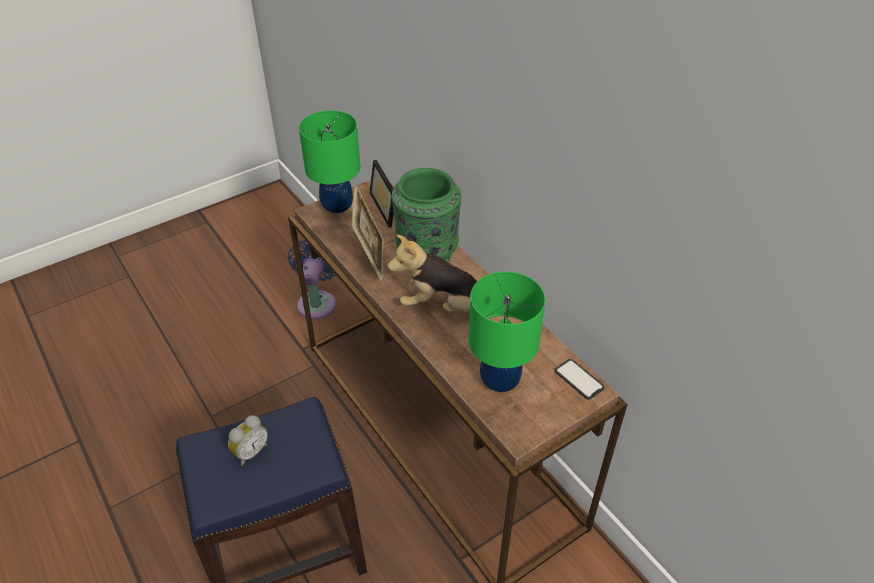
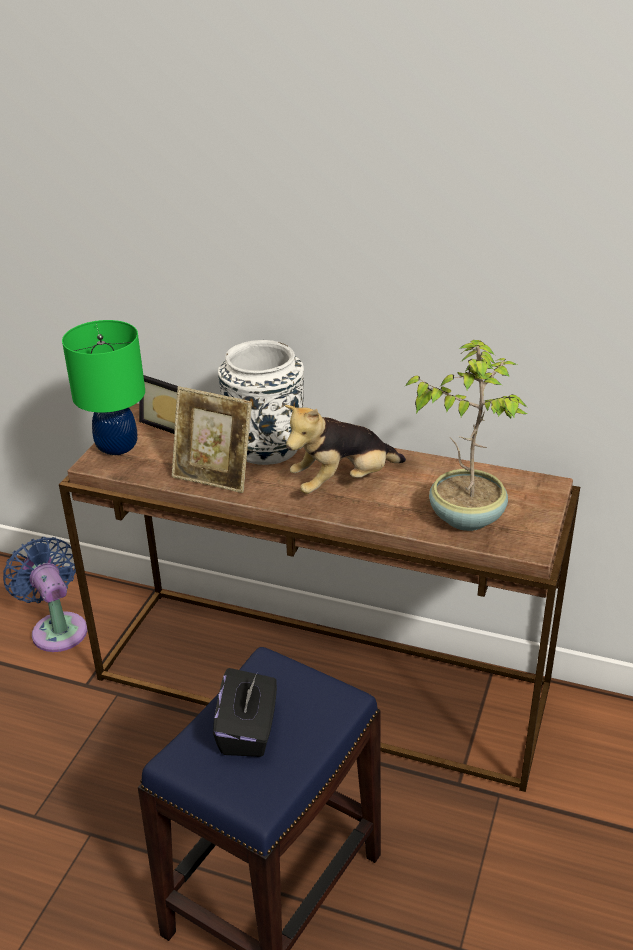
camera: 35 degrees left, 10 degrees down
alarm clock [228,415,268,466] -> black tissue box [213,668,277,757]
picture frame [352,185,384,280] -> picture frame turned 150 degrees clockwise [172,386,252,493]
green vase [392,168,461,262] -> white vase [218,340,304,465]
green table lamp [469,272,545,392] -> potted plant [404,340,527,531]
phone [555,359,605,399] -> none

